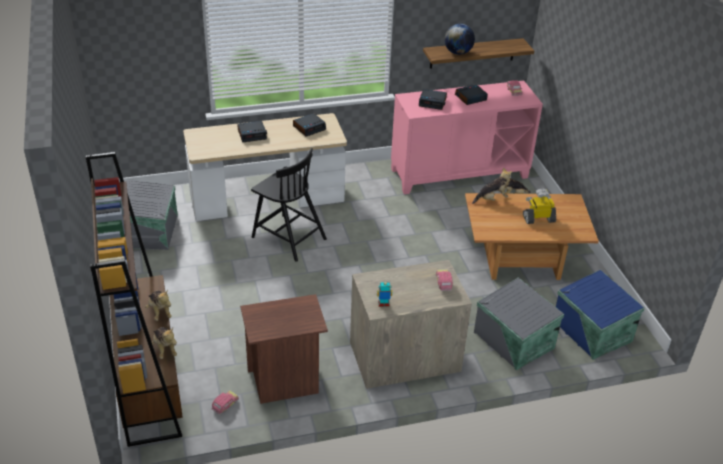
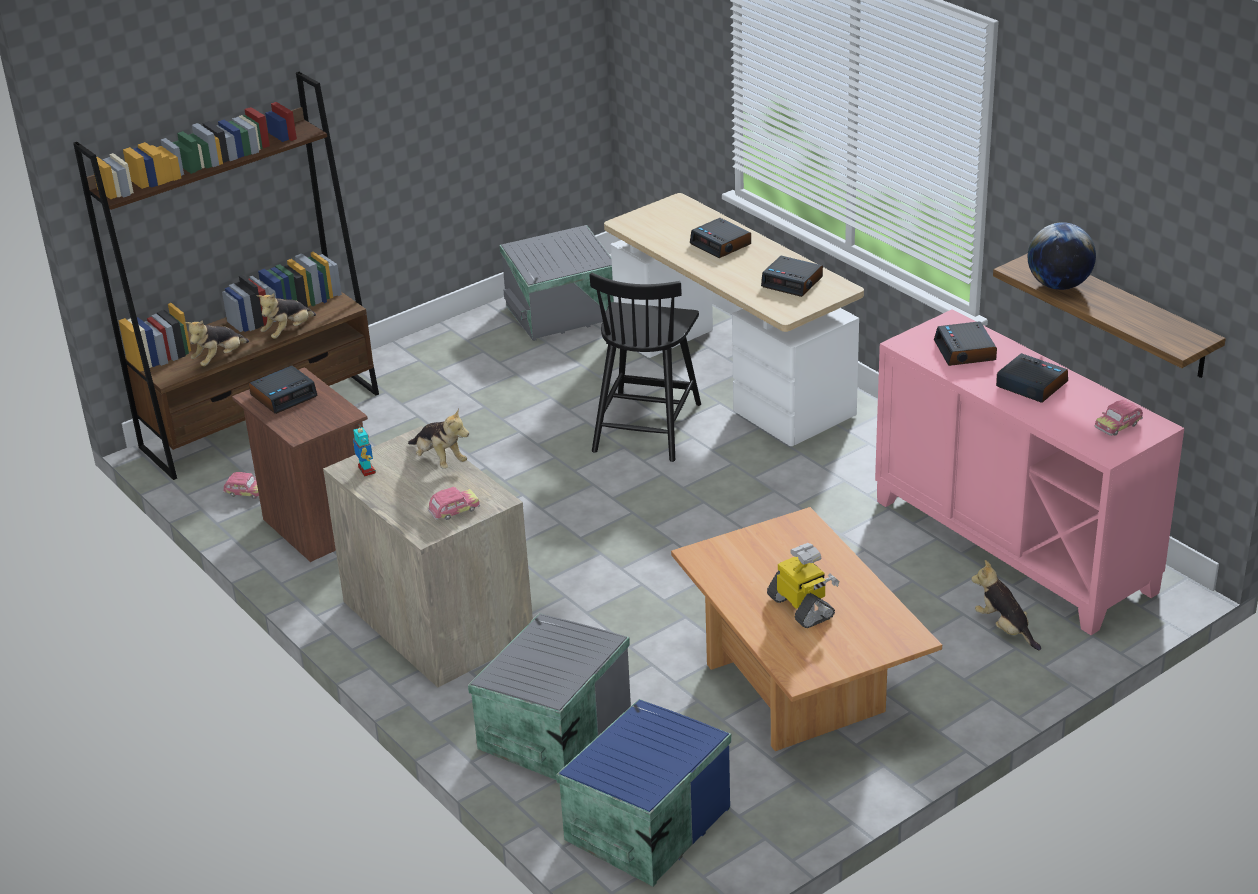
camera: 70 degrees right, 5 degrees down
plush toy [472,167,512,204] -> plush toy moved to [408,408,469,469]
none -> alarm clock [249,365,317,414]

